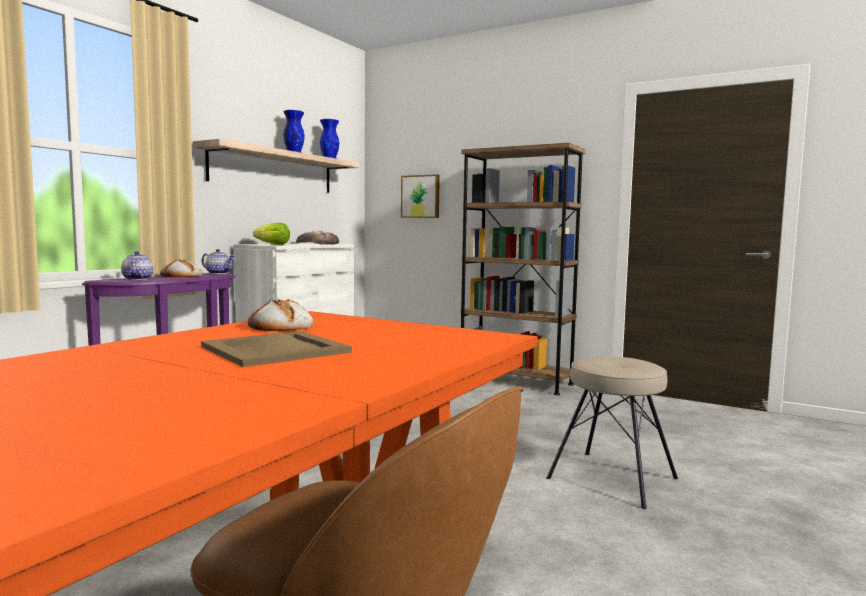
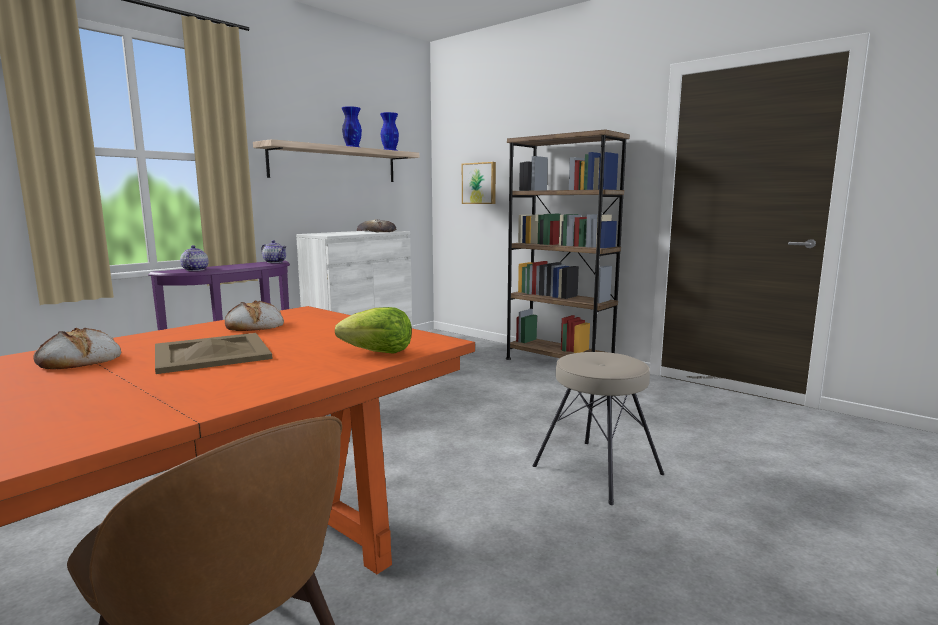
camera: 10 degrees right, 5 degrees up
bread [160,259,203,277] -> bread moved to [33,328,121,369]
lettuce [253,223,290,245] -> lettuce moved to [335,307,412,354]

